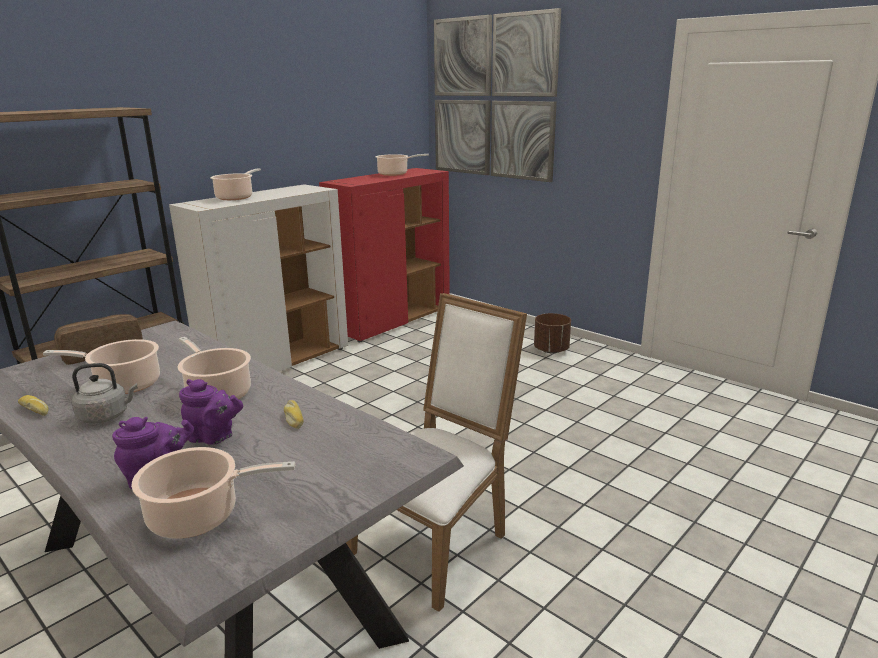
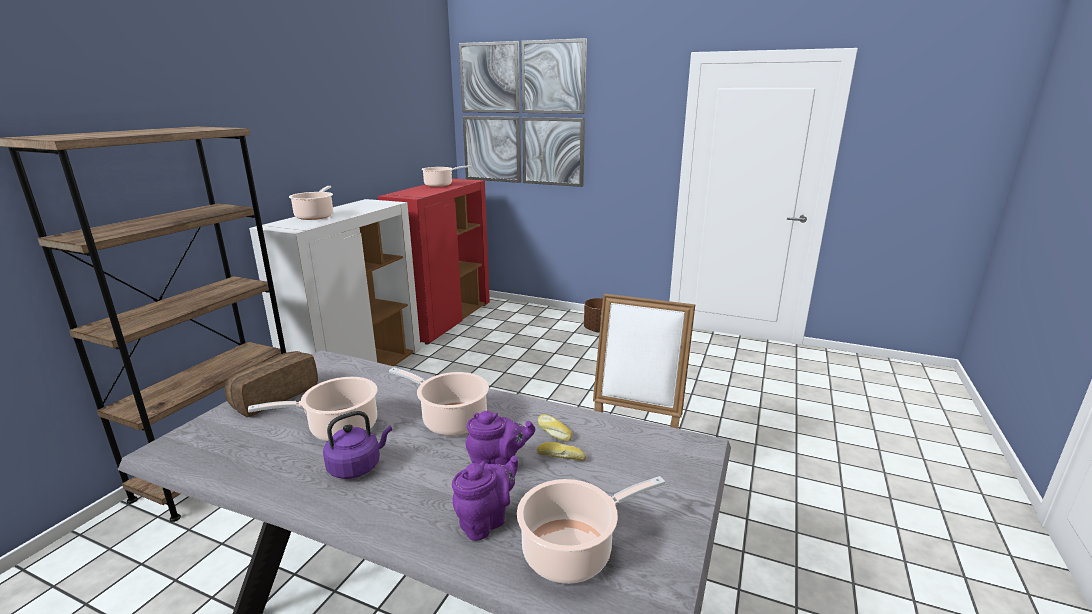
camera: 20 degrees left, 0 degrees up
bread [18,395,48,416] -> bread moved to [537,442,586,461]
grey kettle [72,363,138,424] -> purple kettle [323,411,392,479]

